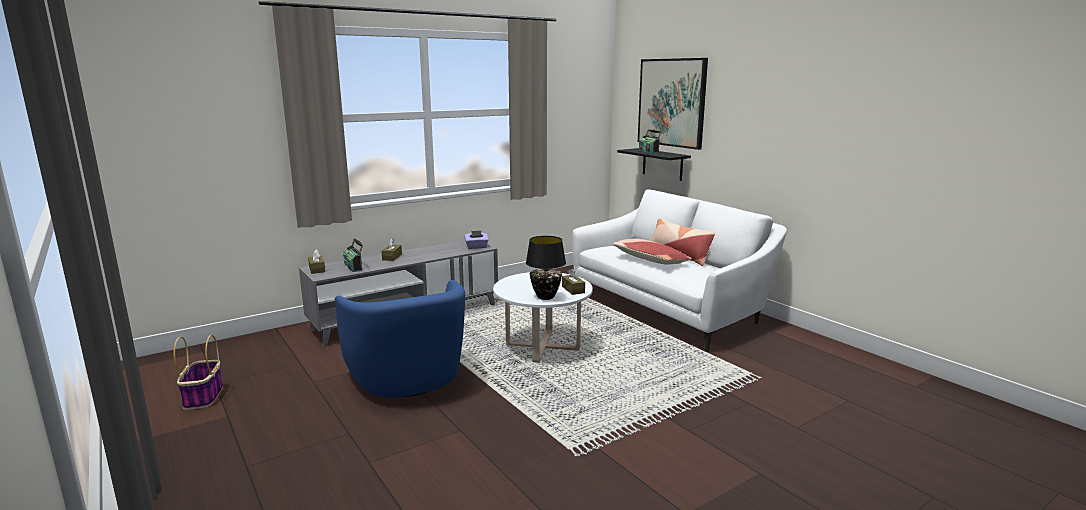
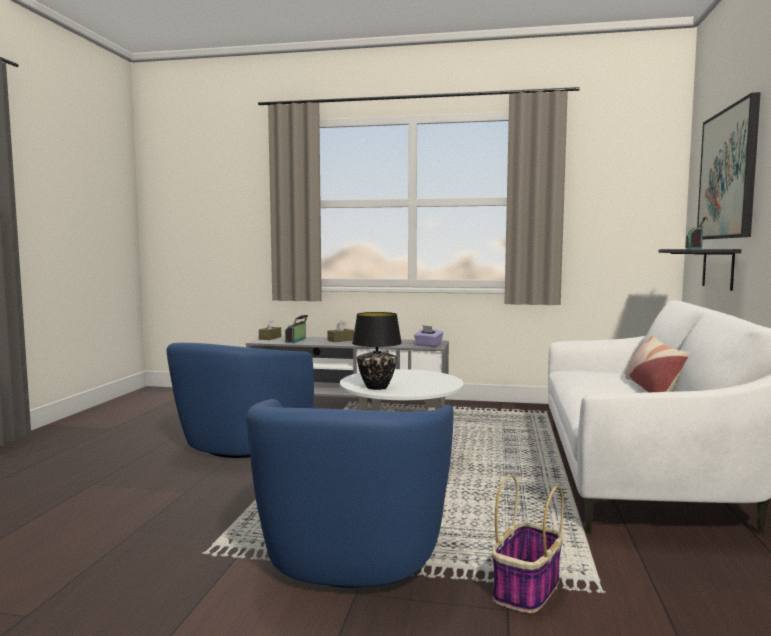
camera: 45 degrees right, 10 degrees down
basket [174,335,223,410] -> basket moved to [492,475,564,613]
brown tissue box [562,268,585,295] -> none
pillow [612,239,692,265] -> none
none -> blue armchair [246,399,454,588]

